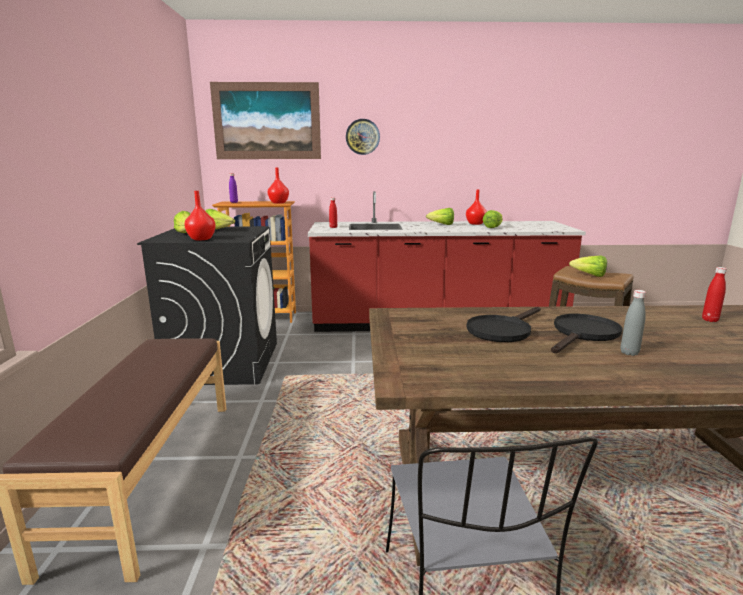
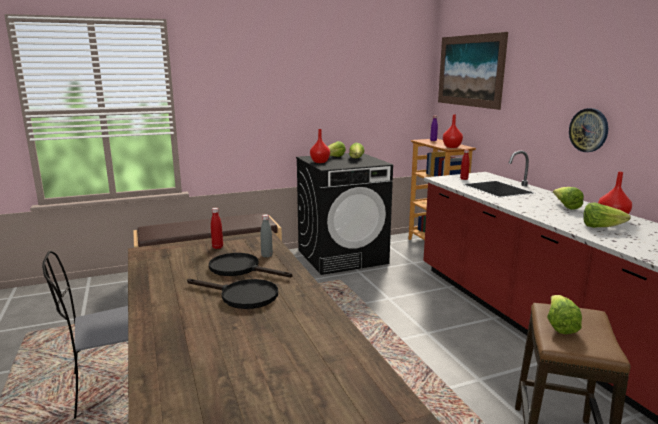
camera: 70 degrees right, 0 degrees up
wall clock [346,119,380,155] -> wall clock moved to [569,108,608,152]
grey bottle [620,290,646,356] -> grey bottle moved to [260,214,273,258]
red bottle [702,267,727,322] -> red bottle moved to [211,208,223,249]

